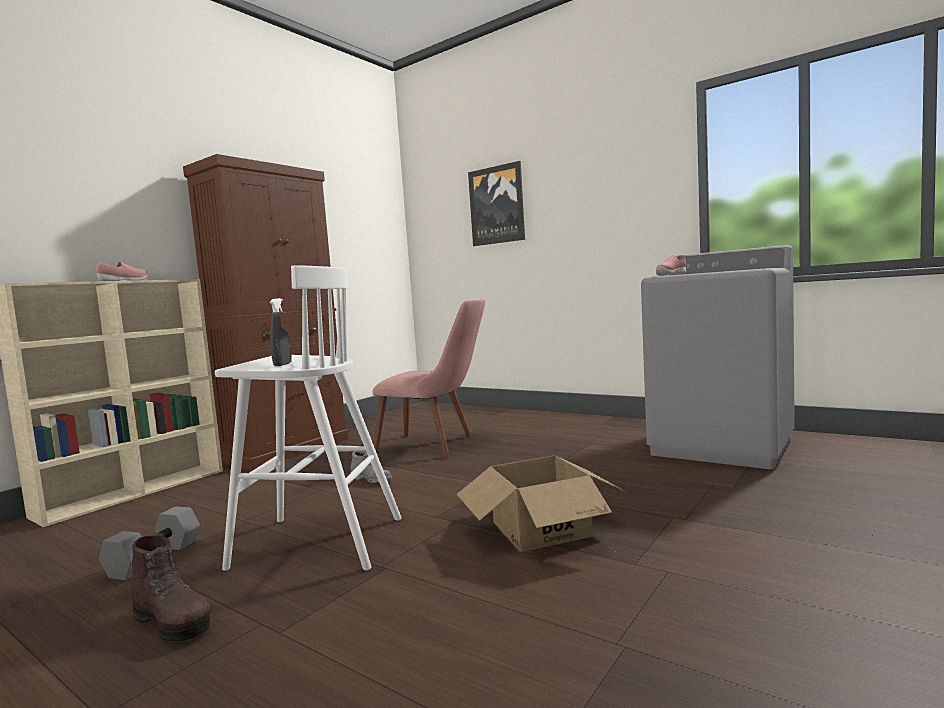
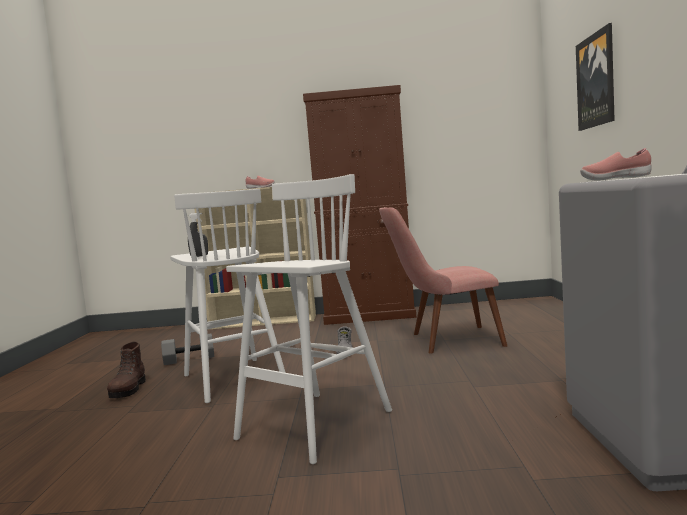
camera: 55 degrees right, 0 degrees up
pink chair [373,299,485,459] -> pink chair turned 105 degrees clockwise [379,207,507,354]
cardboard box [457,455,624,552] -> white stool [226,174,392,464]

